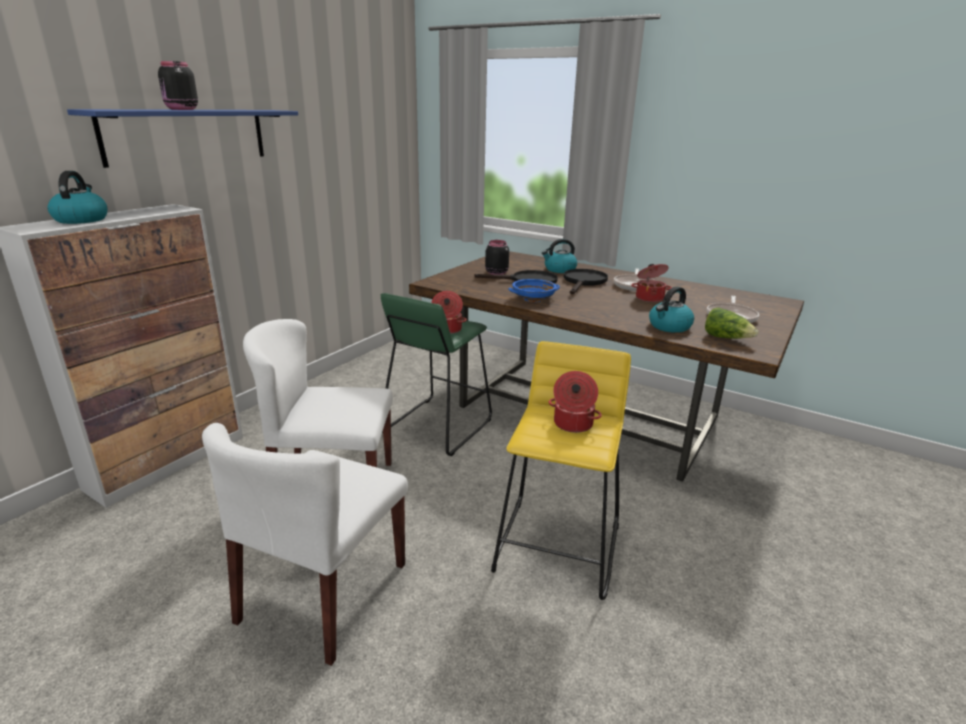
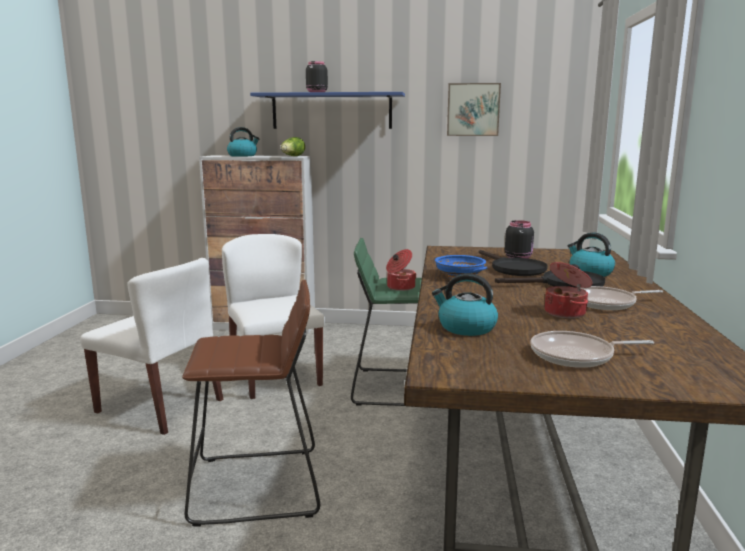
camera: 65 degrees right, 10 degrees down
white chair [202,423,408,666] -> white chair turned 150 degrees counterclockwise [80,258,223,435]
yellow stool [491,341,631,600] -> brown stool [182,280,320,527]
cooking pot [549,371,602,433] -> none
lettuce [705,307,758,339] -> lettuce moved to [281,137,305,156]
none -> picture [447,83,501,136]

